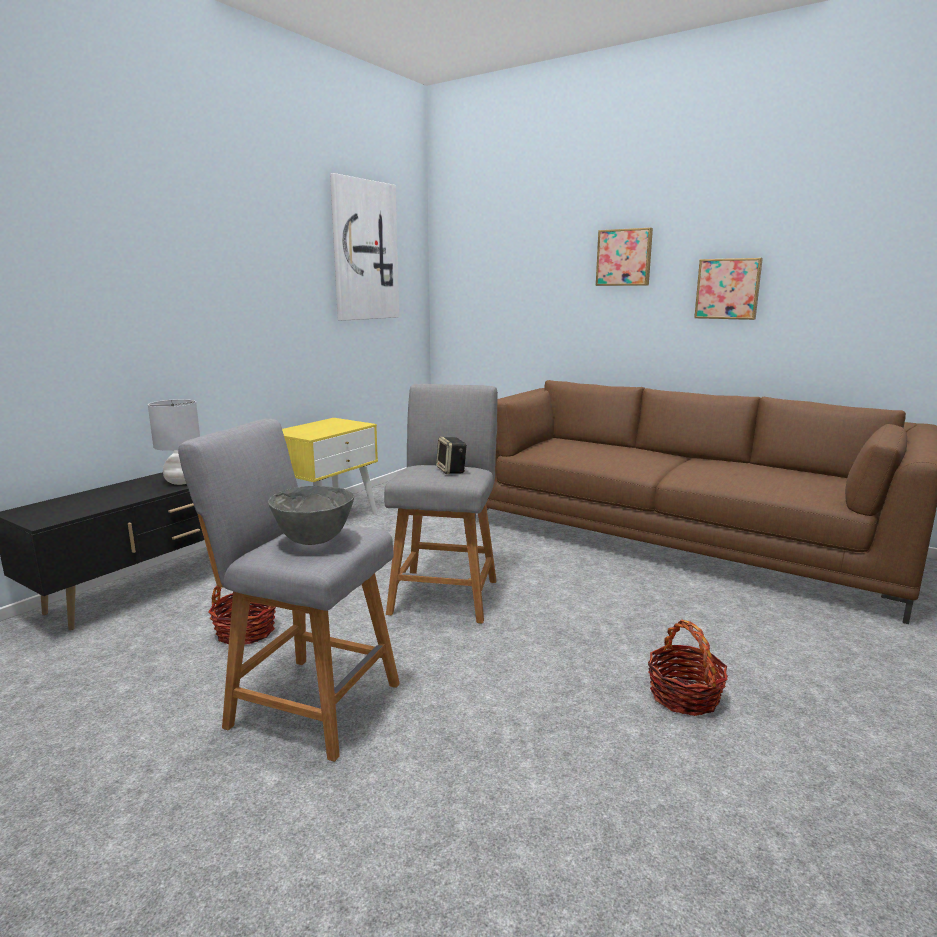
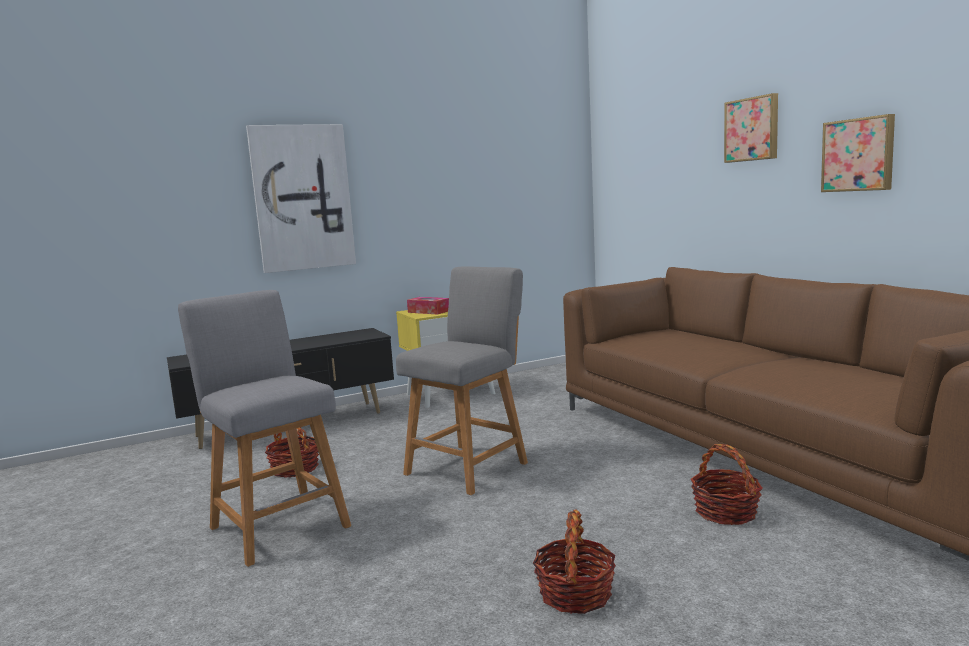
camera: 30 degrees right, 5 degrees down
grey table lamp [148,399,200,485] -> none
grey bowl [268,486,354,545] -> none
picture [330,173,399,321] -> picture moved to [246,124,356,273]
speaker [436,437,467,474] -> none
none -> tissue box [407,297,449,315]
none -> basket [691,444,763,525]

